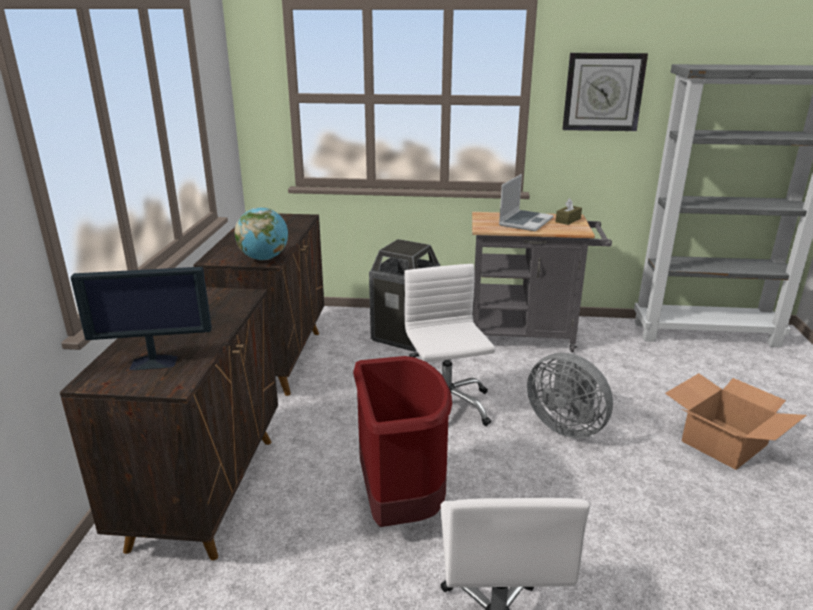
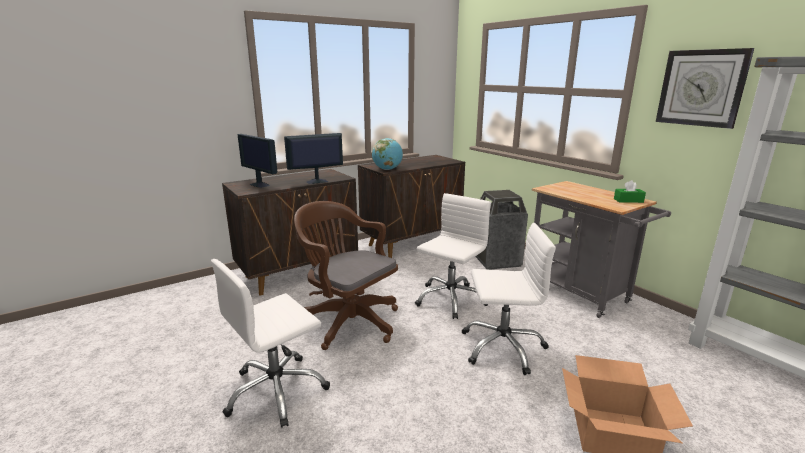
camera: 50 degrees right, 5 degrees down
red trash can [353,356,452,527] -> brown office chair [294,201,398,350]
laptop [499,174,554,231] -> none
grey fan [527,353,613,438] -> white office chair [462,223,556,375]
brown tissue box [556,198,582,225] -> green tissue box [614,180,646,203]
none -> monitor [284,133,343,184]

